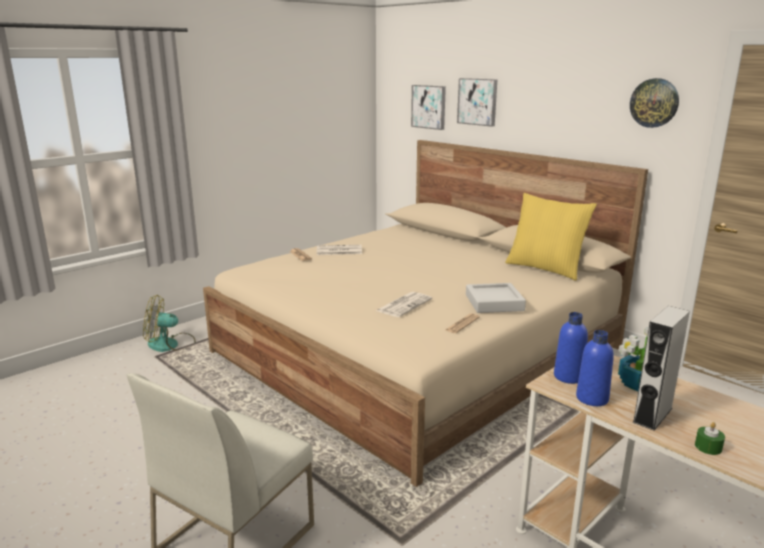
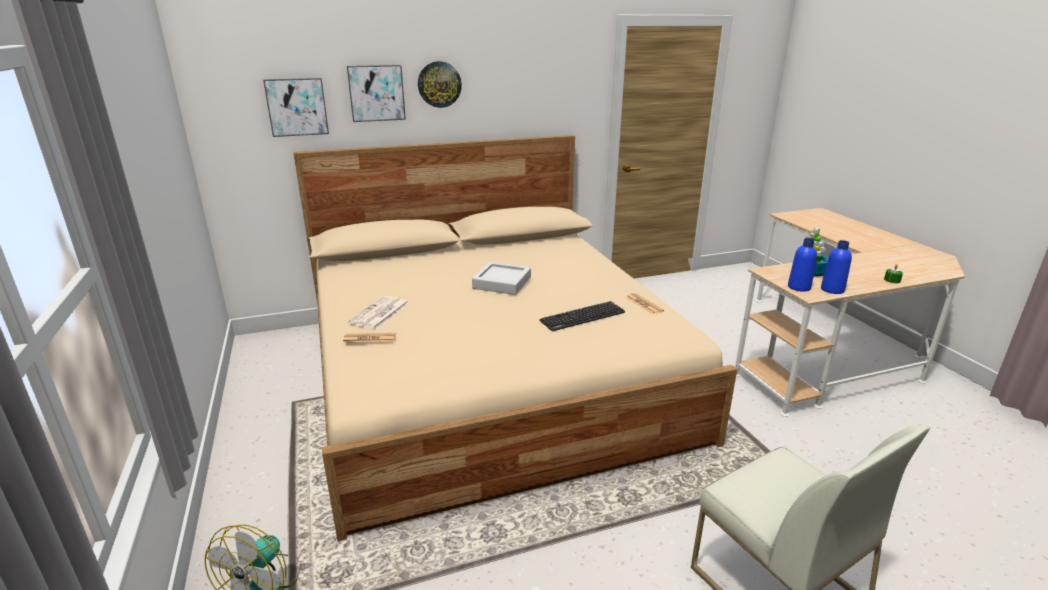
camera: 65 degrees left, 5 degrees up
newspaper [376,292,432,317] -> keyboard [539,301,625,331]
grey tray [466,283,526,313] -> grey tray moved to [472,262,531,295]
yellow pillow [505,193,597,281] -> none
wall clock [630,78,679,128] -> wall clock moved to [418,61,462,108]
grey speaker [633,306,690,431] -> none

